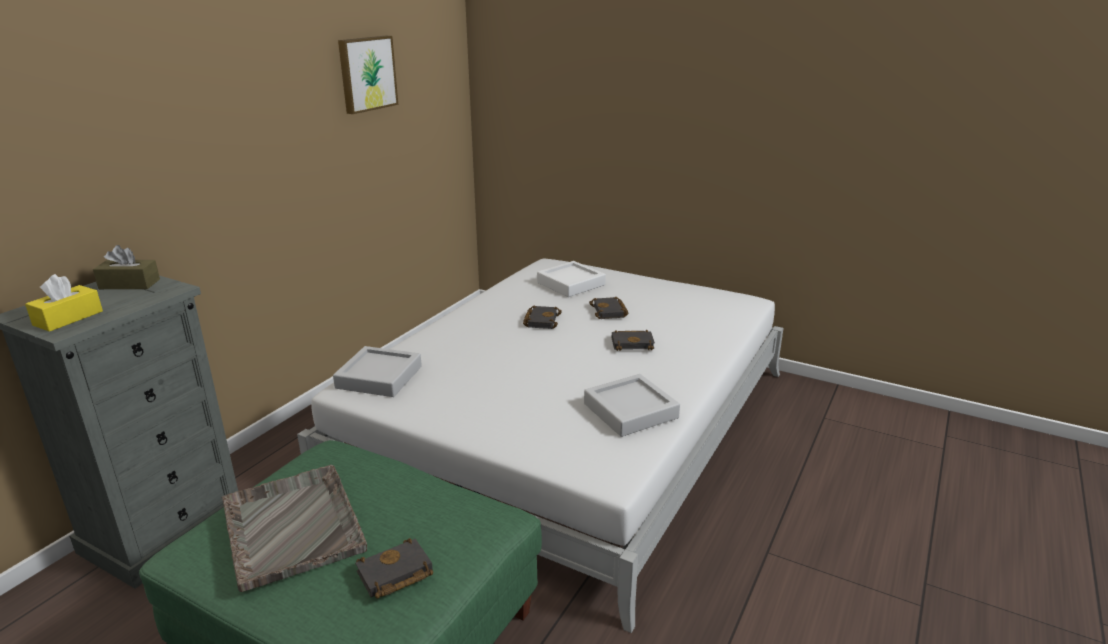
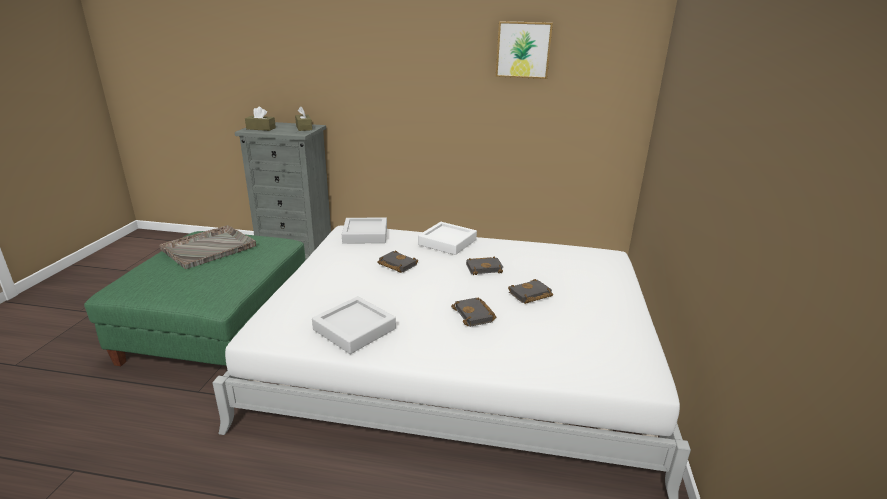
camera: 70 degrees right, 0 degrees up
yellow tissue box [25,274,103,332] -> brown tissue box [245,107,276,131]
black book [355,538,433,599] -> black book moved to [377,251,418,273]
white tray [537,261,606,297] -> white tray moved to [418,222,477,255]

